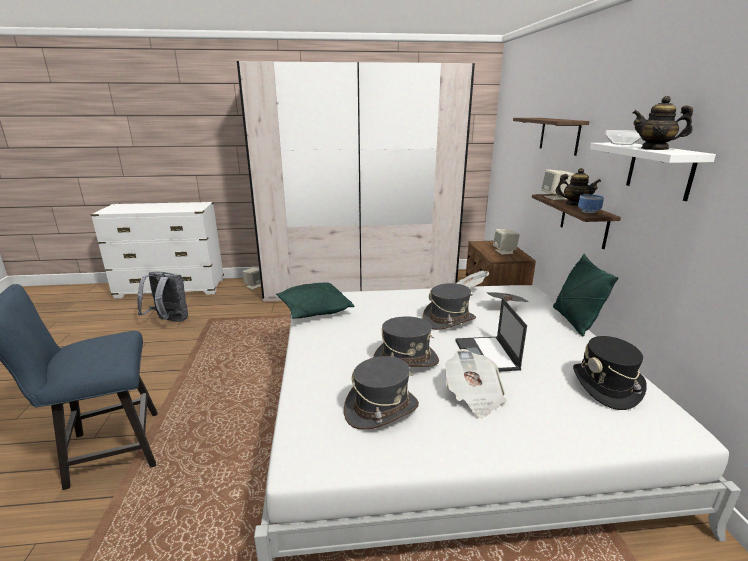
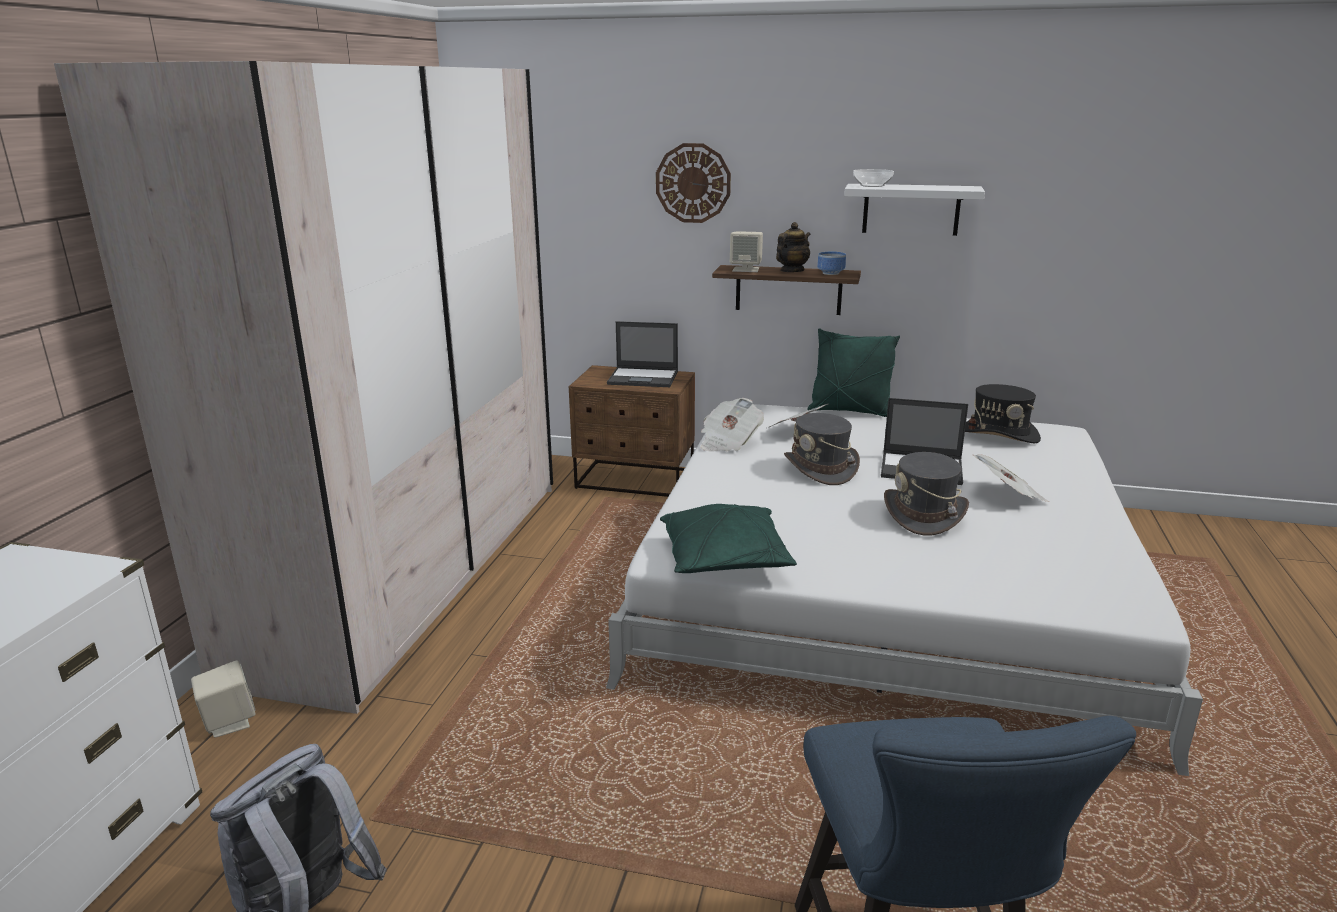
camera: 70 degrees left, 0 degrees up
grey hat [344,356,419,430] -> none
beige speaker [493,229,519,255] -> laptop [607,321,678,387]
shelf [513,118,589,156] -> wall clock [656,143,731,223]
teapot [633,96,693,150] -> none

